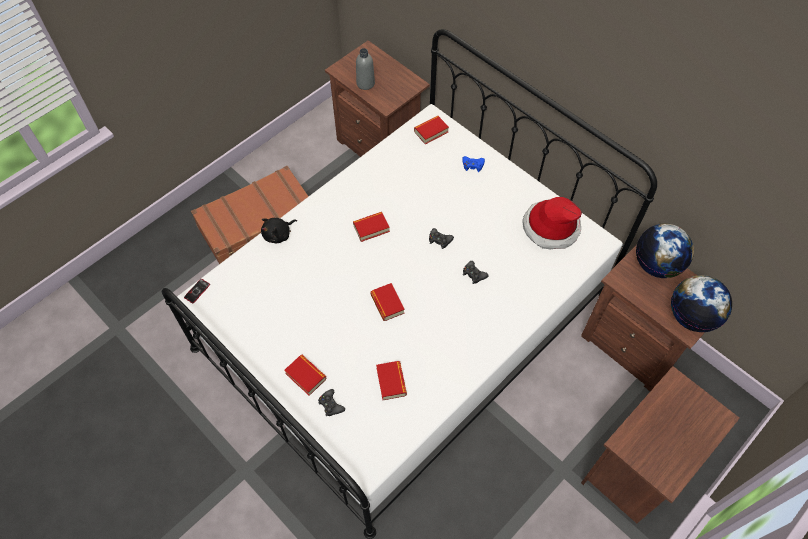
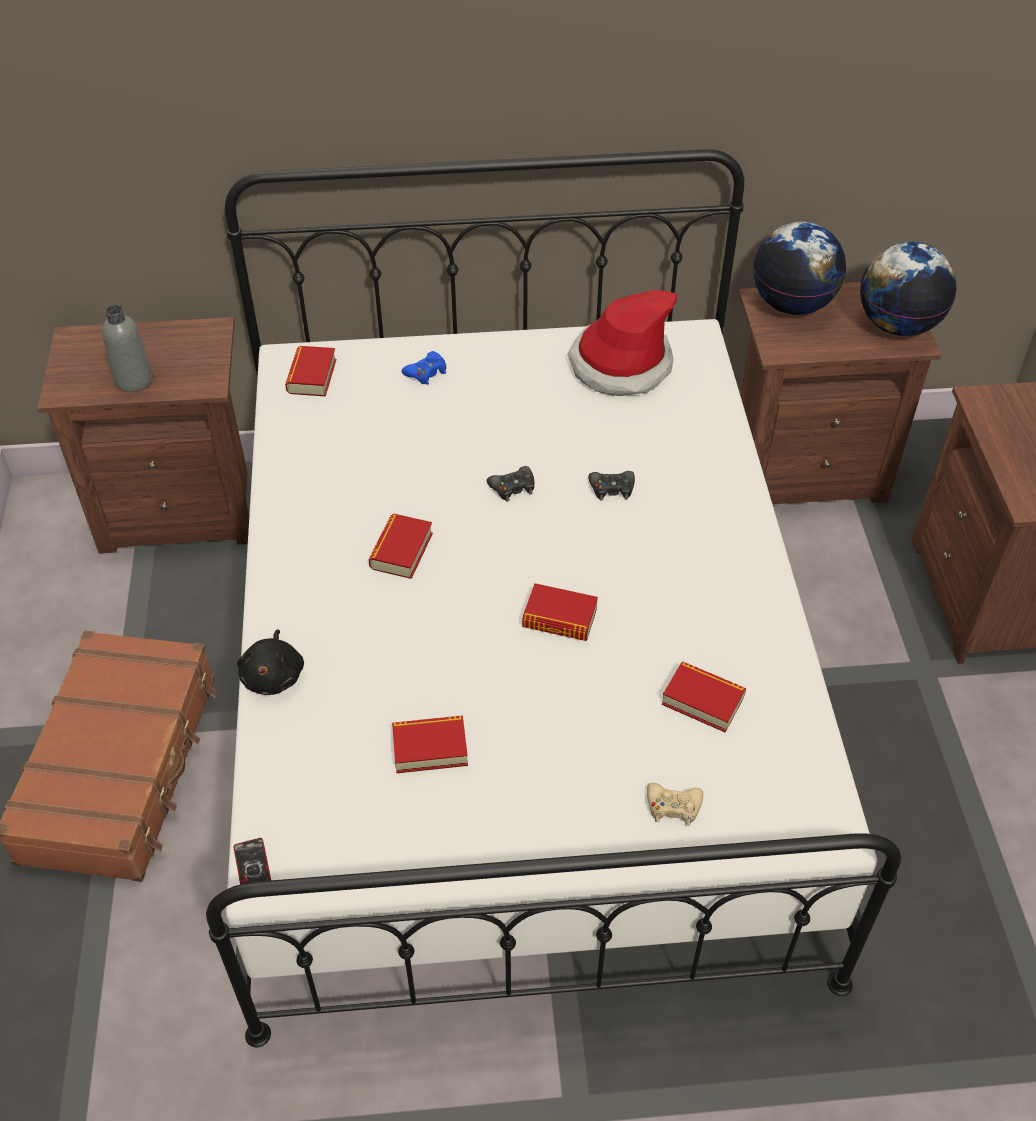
camera: 50 degrees left, 10 degrees down
book [284,355,327,396] -> book moved to [392,715,468,773]
black game controller [318,389,345,416] -> beige game controller [647,783,703,826]

